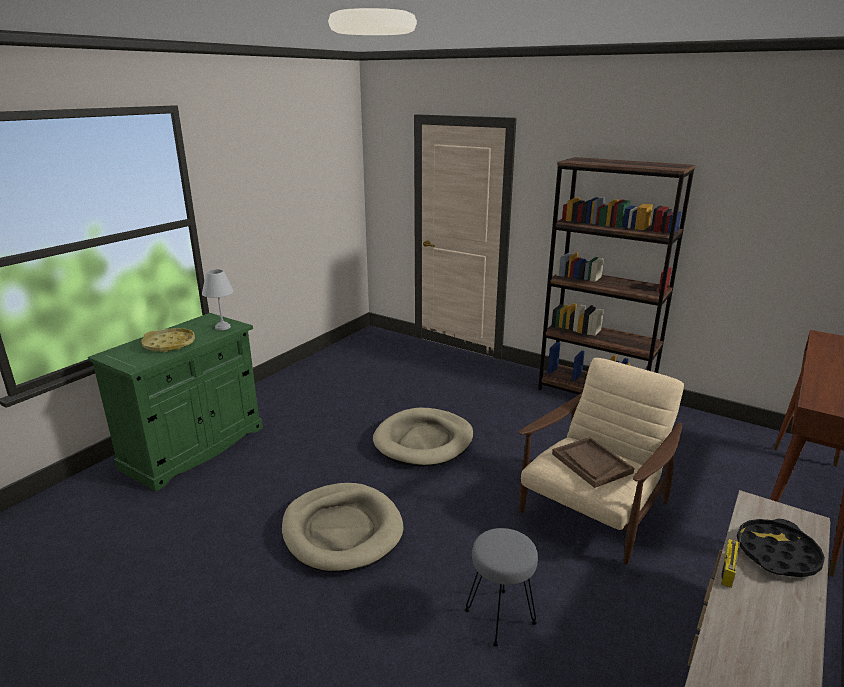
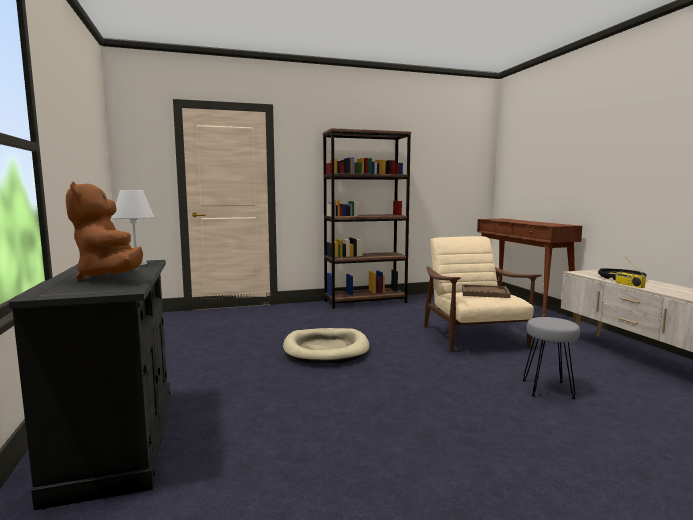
camera: 50 degrees left, 15 degrees down
green cabinet [88,313,263,491] -> black cabinet [9,260,170,510]
yellow tray [142,328,195,352] -> brown plush toy [66,181,143,280]
beige dog bed [282,483,403,572] -> none

